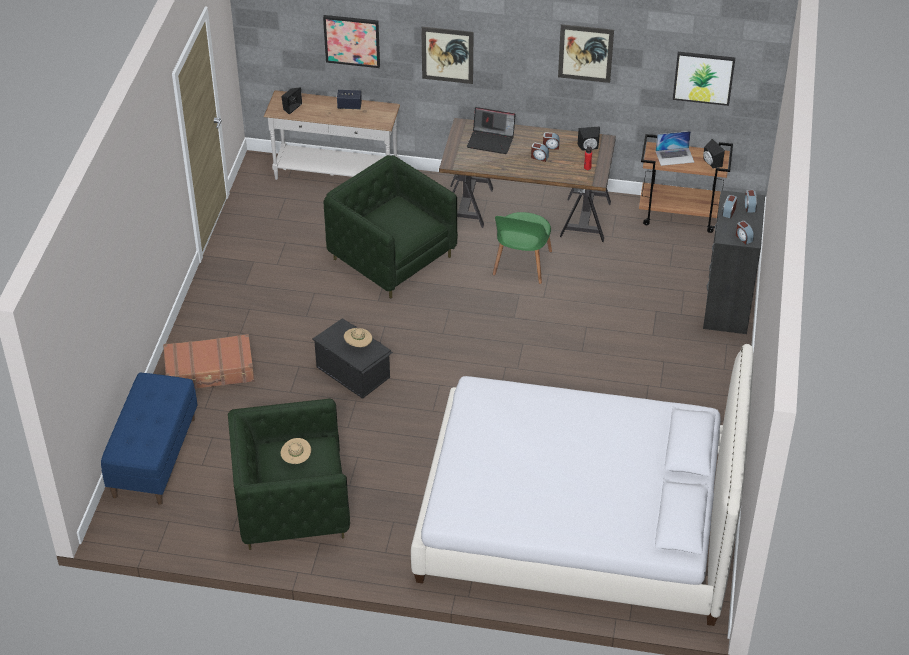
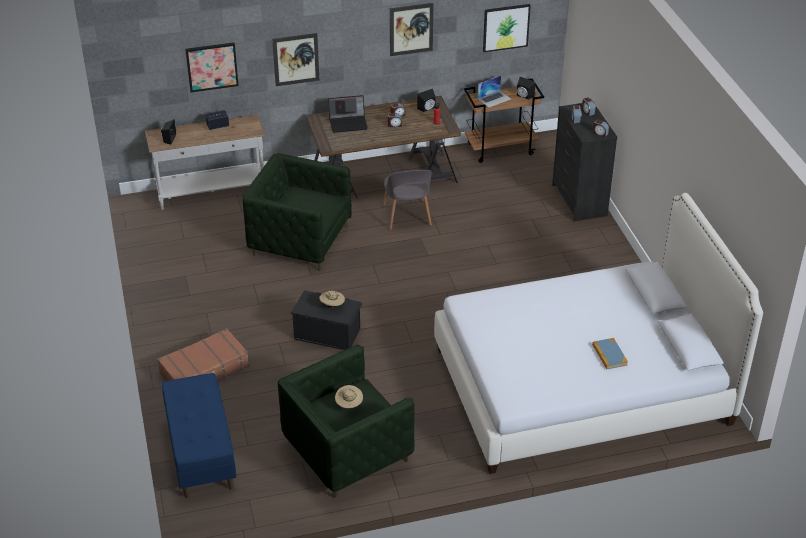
camera: 25 degrees left, 5 degrees down
green chair [493,212,552,284] -> grey chair [383,170,432,230]
none -> book [592,338,628,369]

